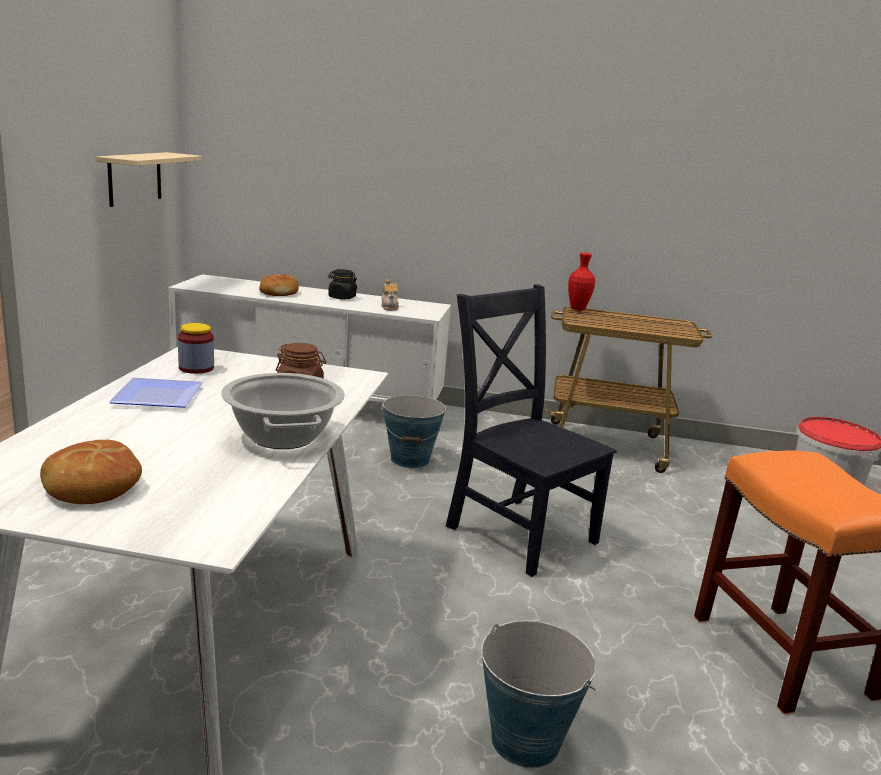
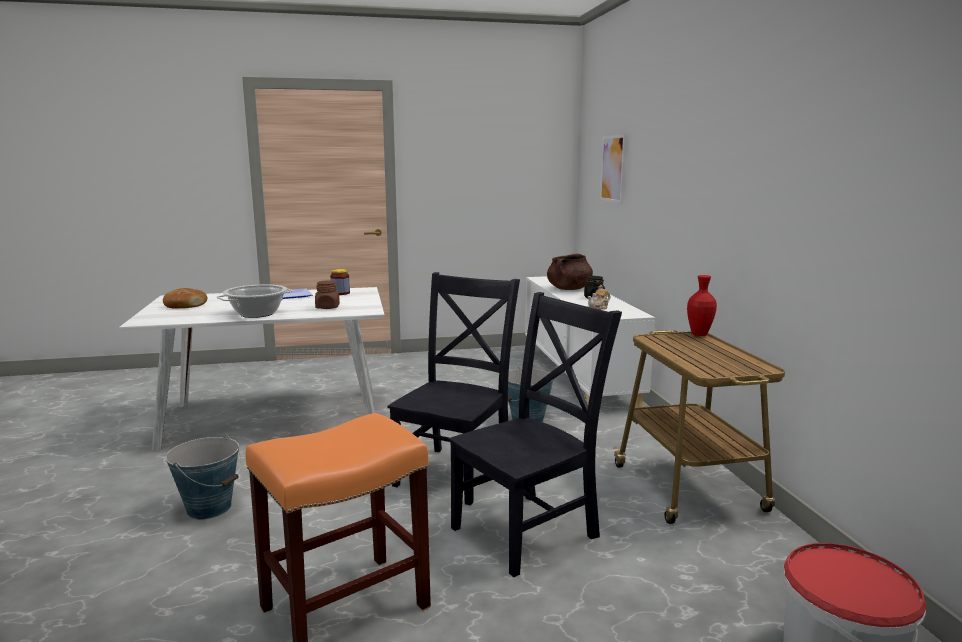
camera: 70 degrees right, 5 degrees down
beige shelf [96,152,202,207] -> none
bread [259,274,299,296] -> brown cooking pot [547,254,593,290]
none -> black chair [448,292,622,577]
none -> picture [600,134,626,203]

